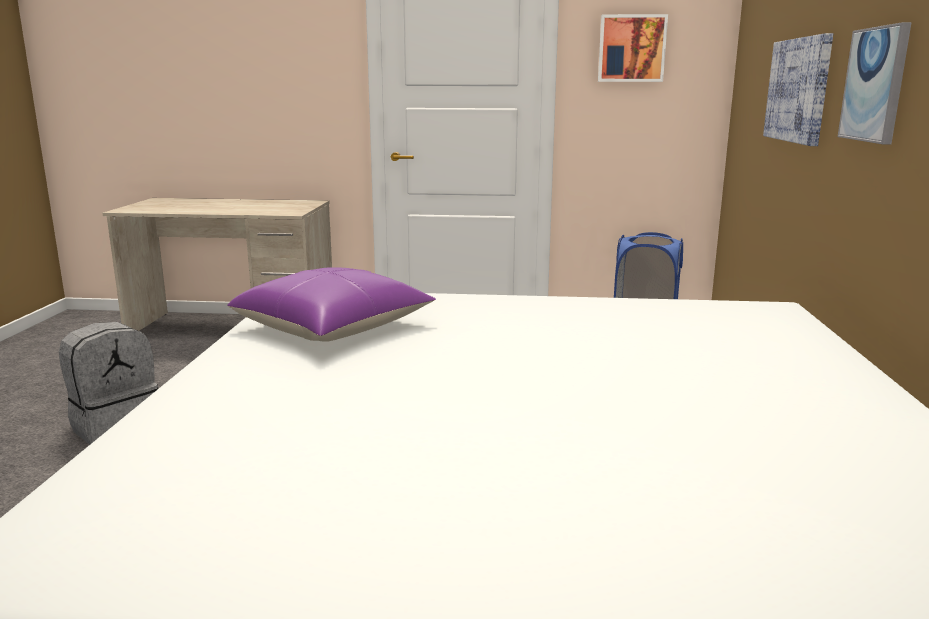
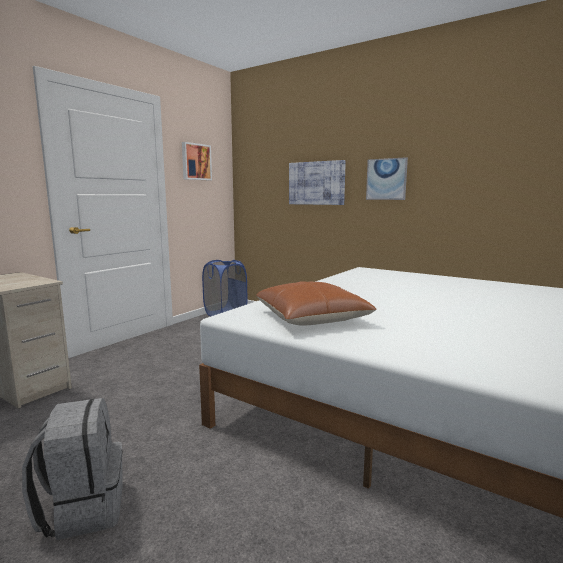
camera: 60 degrees left, 5 degrees down
purple pillow [227,267,436,342] -> brown pillow [256,281,377,326]

